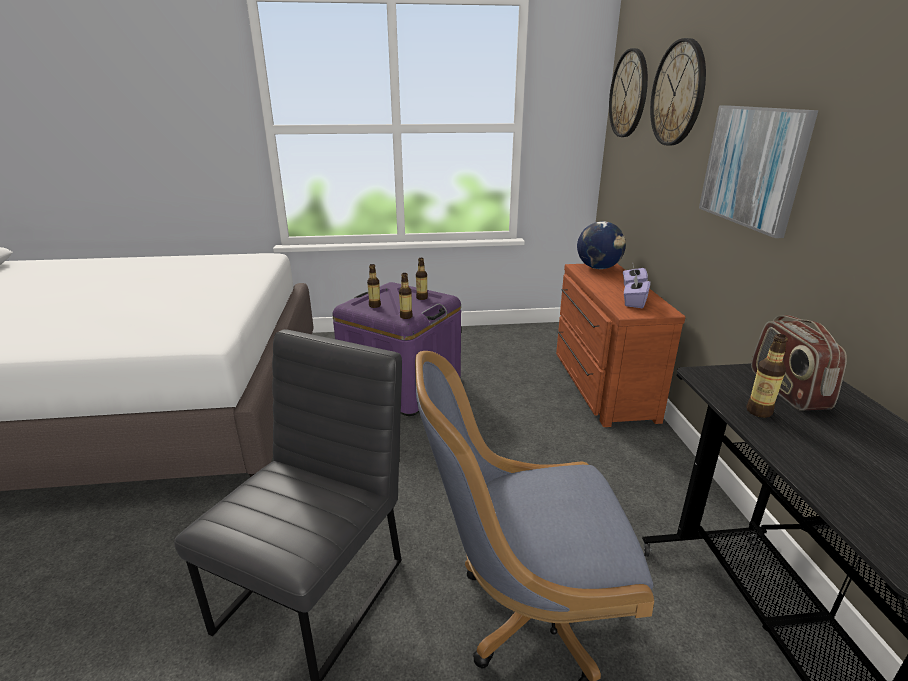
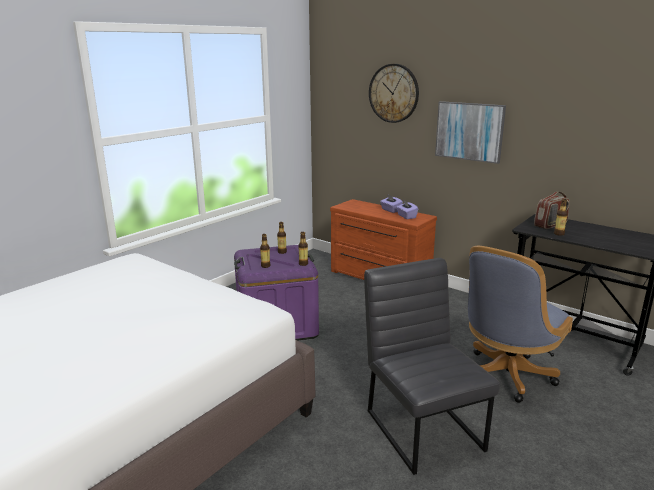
camera: 45 degrees left, 5 degrees down
globe [577,221,626,269] -> none
wall clock [609,48,648,137] -> none
radio [751,315,847,411] -> radio turned 75 degrees counterclockwise [534,192,570,229]

